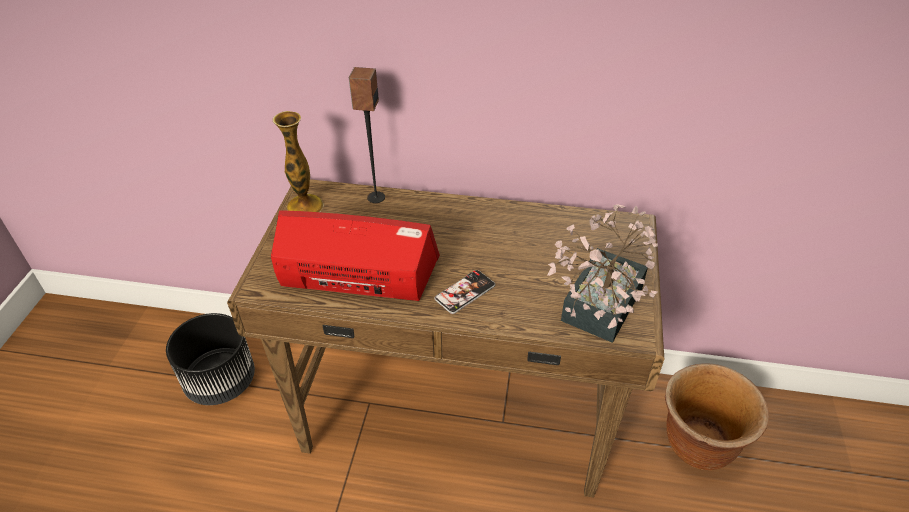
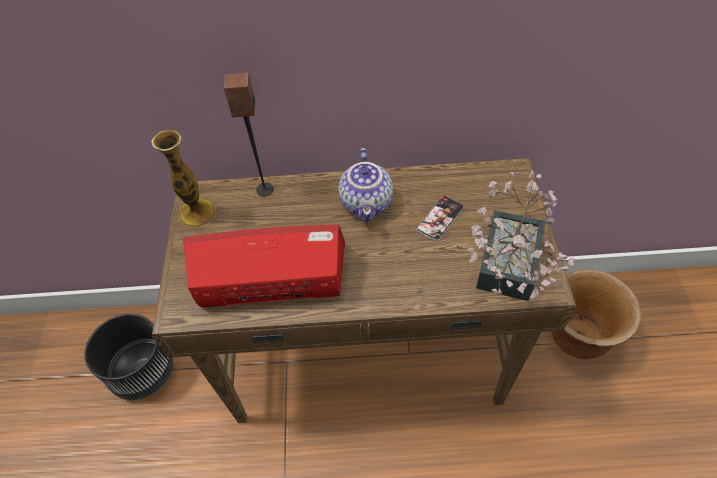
camera: 10 degrees left, 10 degrees up
phone [434,270,495,314] -> phone moved to [416,196,464,241]
none -> teapot [339,148,393,222]

